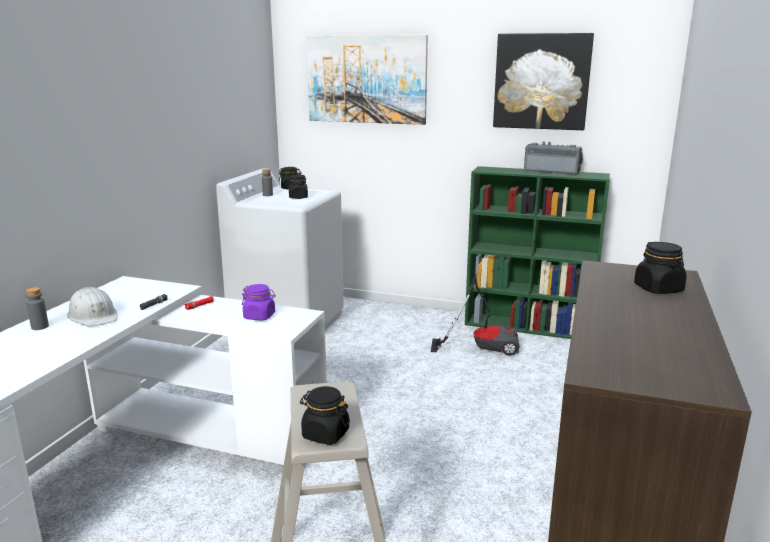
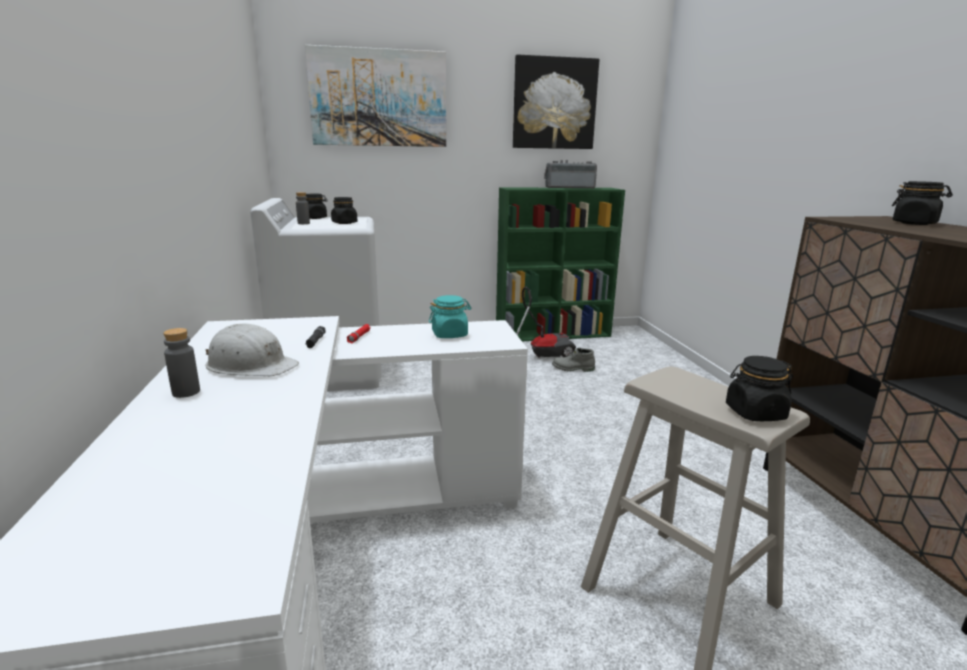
camera: 30 degrees left, 0 degrees up
purple jar [242,284,276,320] -> turquoise jar [429,295,471,338]
none -> grey boot [552,348,595,372]

